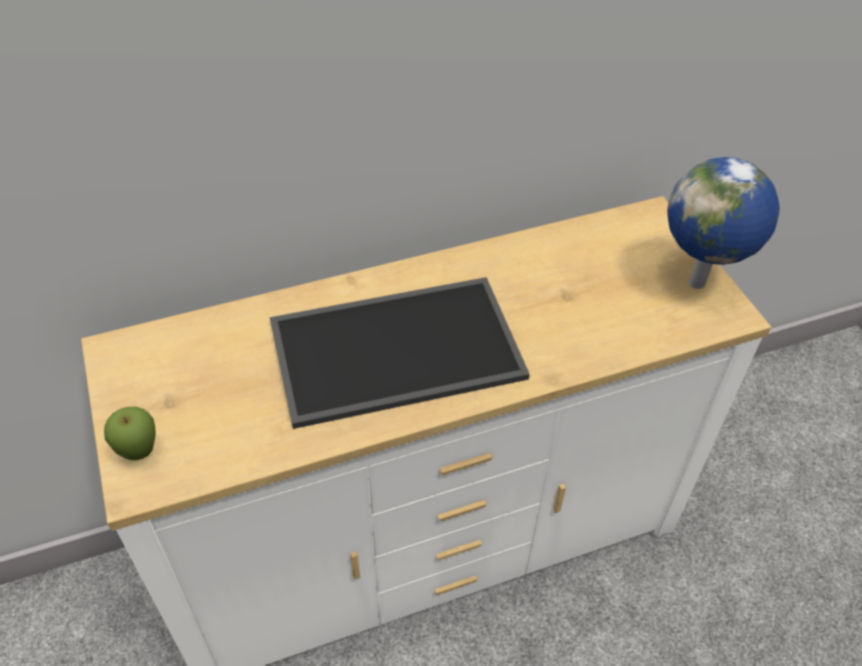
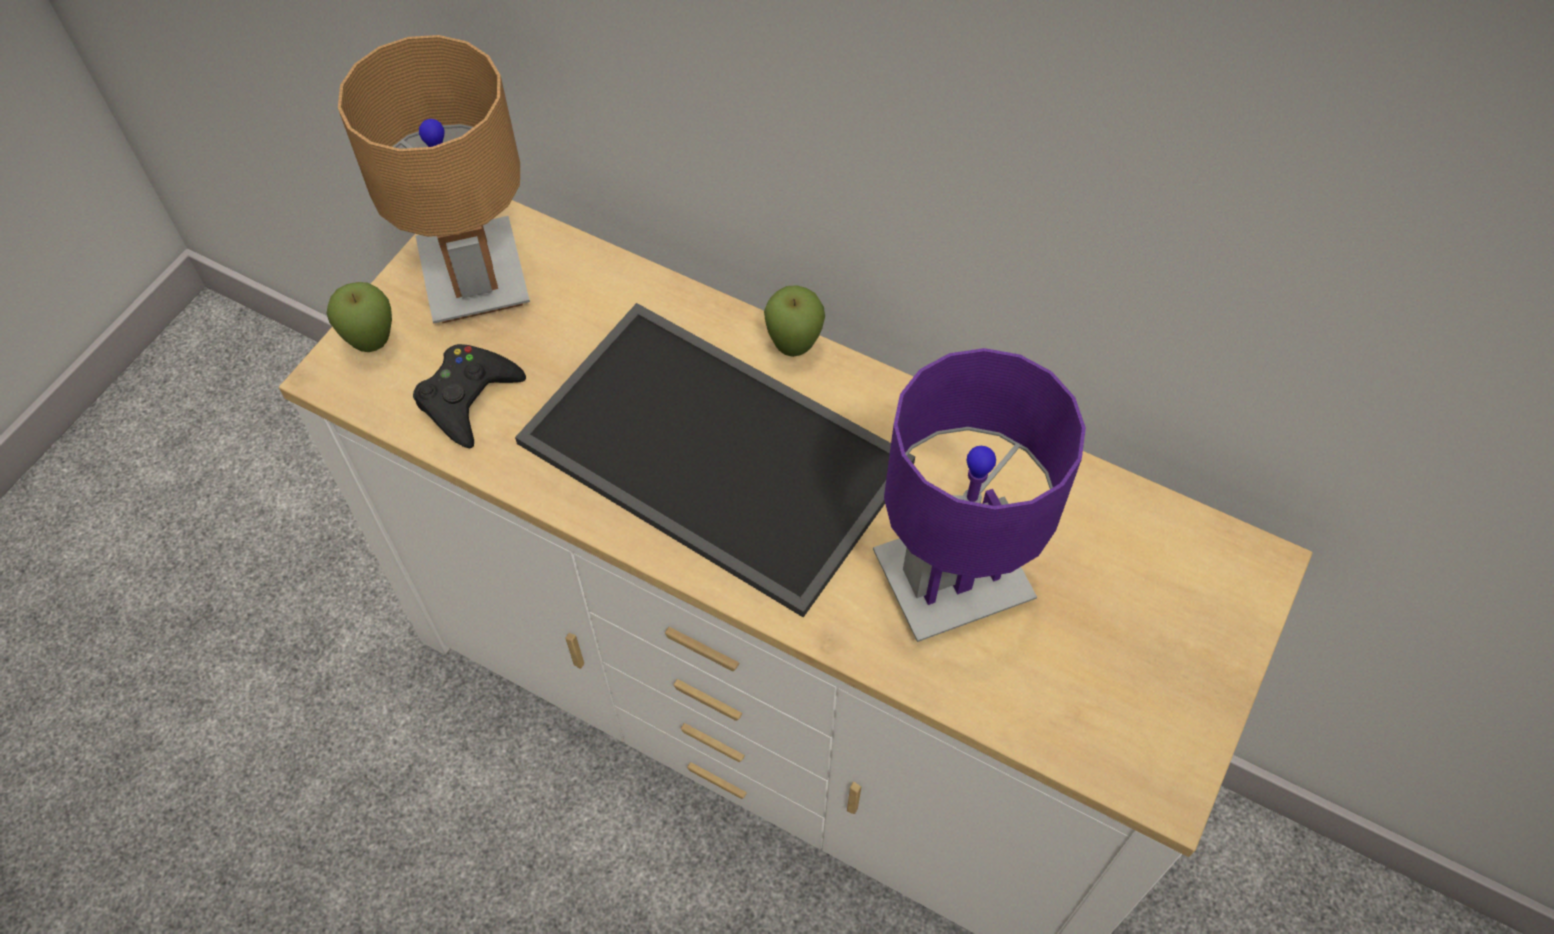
camera: 50 degrees right, 10 degrees up
globe [667,157,780,289] -> none
none -> brown table lamp [338,35,530,324]
none -> black game controller [413,344,526,448]
none -> apple [764,285,825,357]
none -> purple table lamp [873,348,1086,642]

